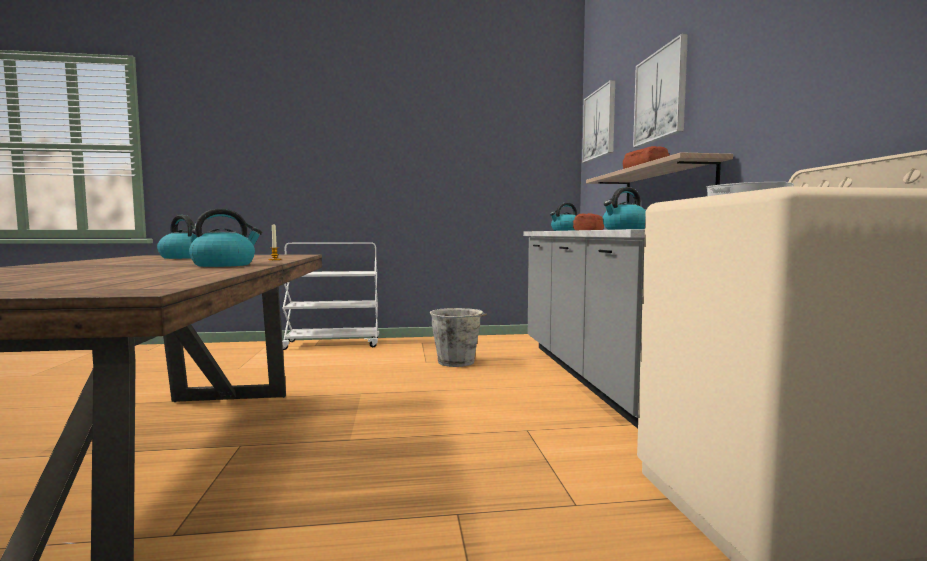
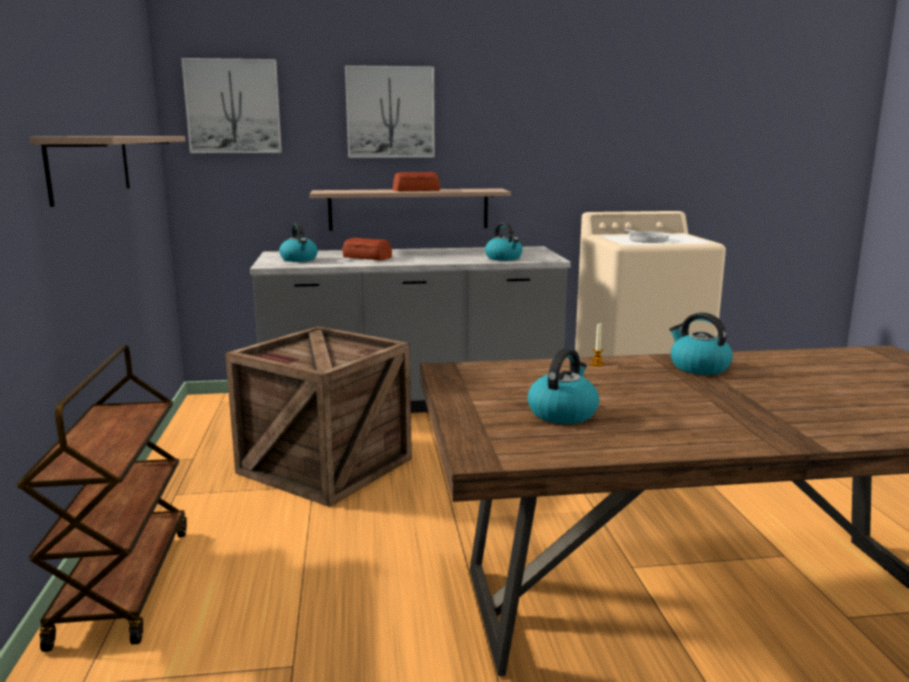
camera: 90 degrees left, 10 degrees up
white cart [282,242,379,350] -> brown cart [16,345,187,652]
grey bucket [430,308,487,367] -> crate [225,326,412,507]
none -> shelf [30,136,185,207]

